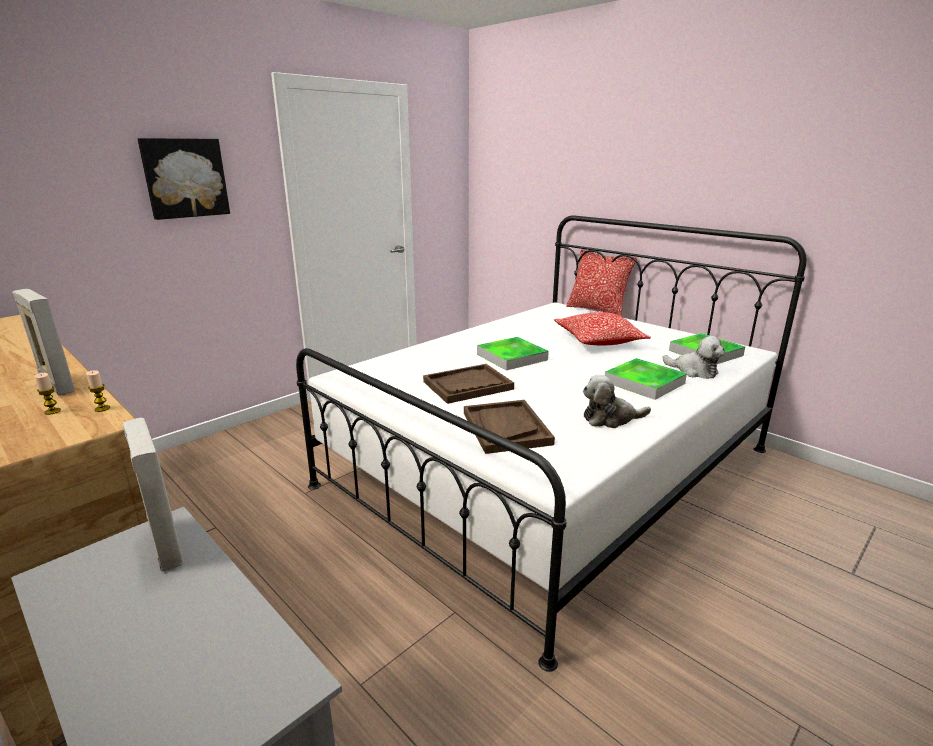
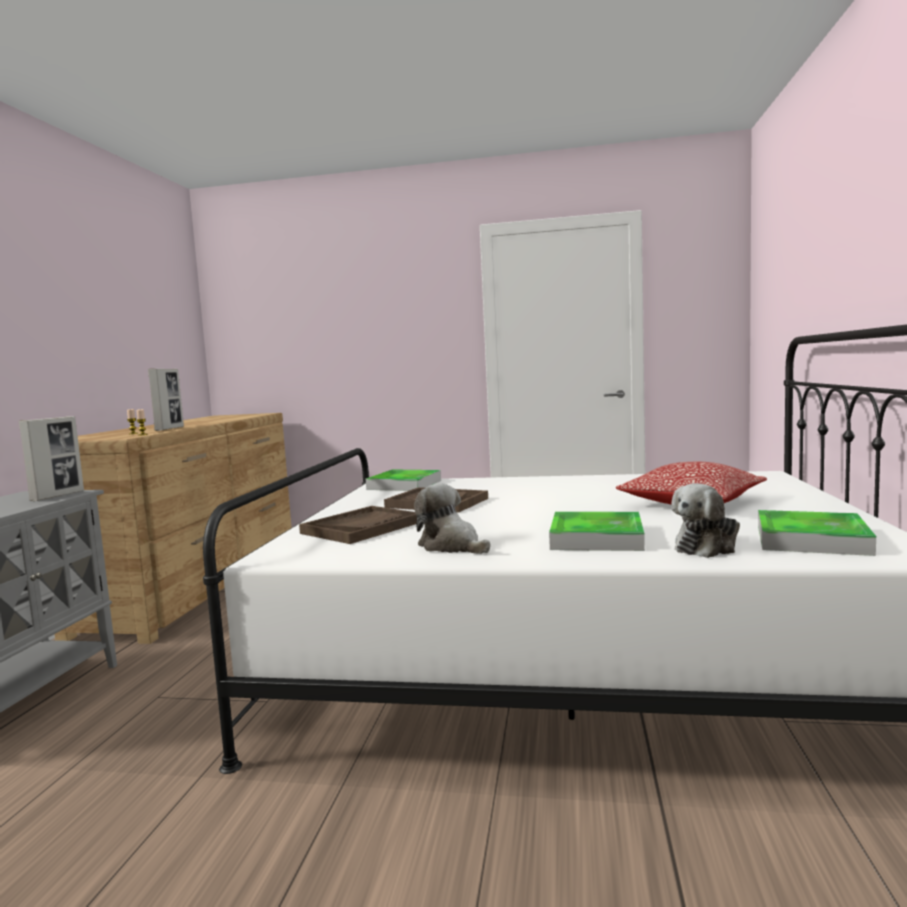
camera: 55 degrees right, 15 degrees down
picture [138,138,230,220] -> none
tray [477,337,549,371] -> tray moved to [366,469,441,491]
pillow [566,250,637,317] -> none
plush toy [663,336,725,379] -> plush toy turned 45 degrees clockwise [671,483,740,558]

